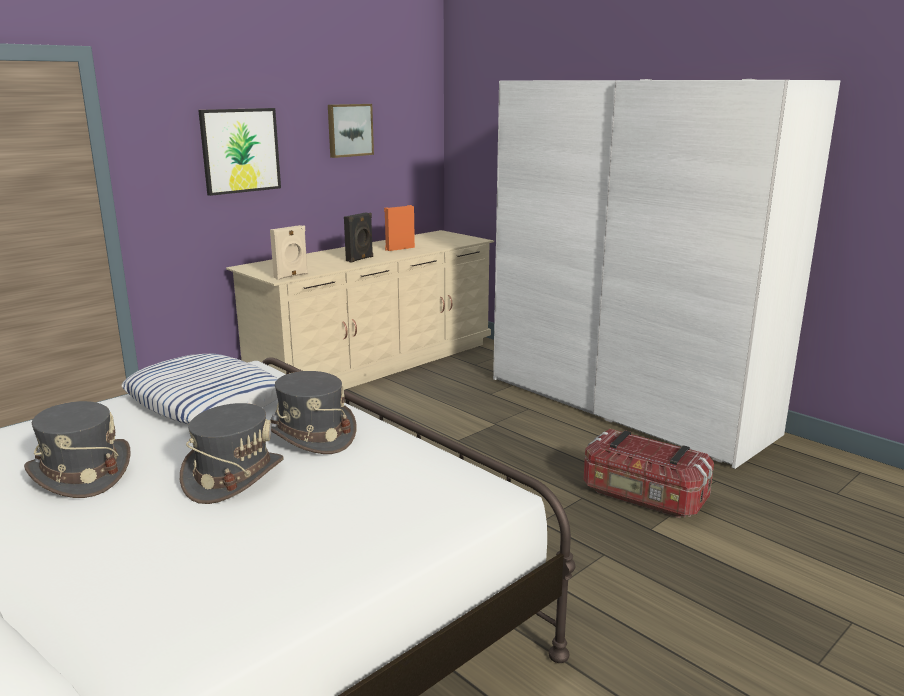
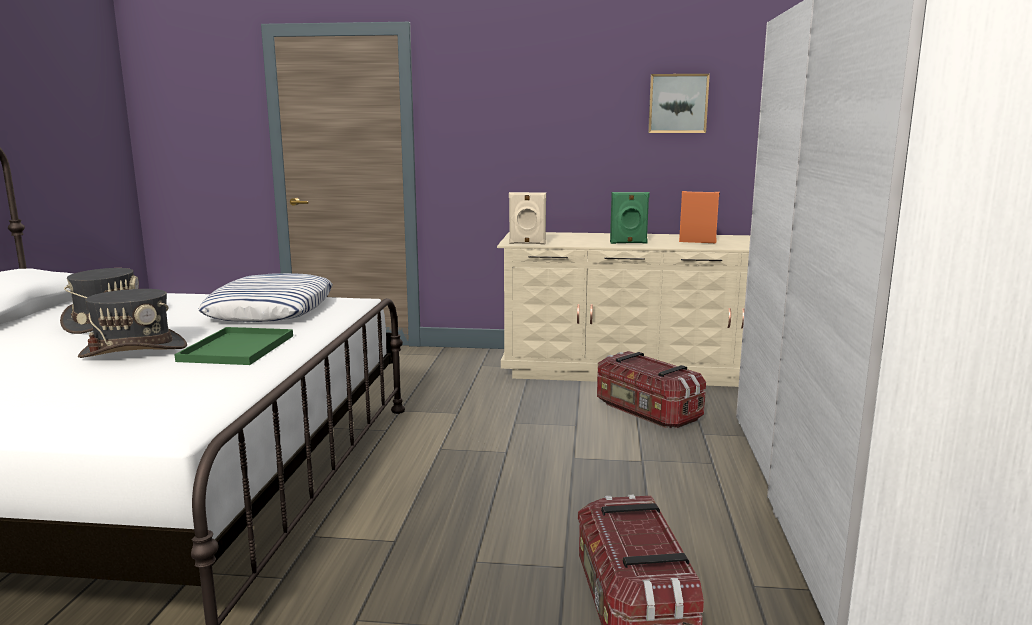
camera: 50 degrees right, 5 degrees down
picture [198,108,281,196] -> none
grey hat [270,371,357,454] -> green tray [174,327,293,365]
black speaker [344,212,373,263] -> green speaker [610,192,650,244]
none -> storage box [597,351,706,428]

